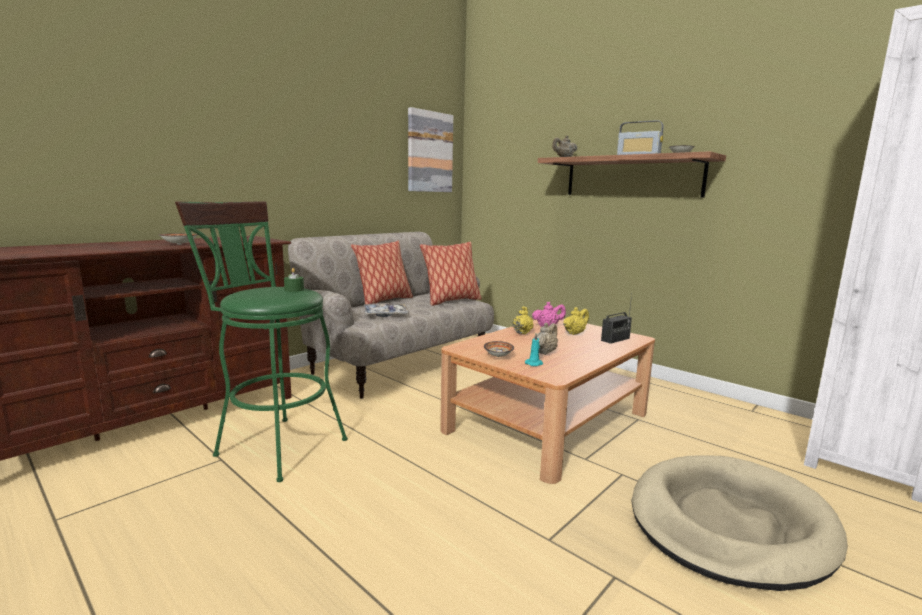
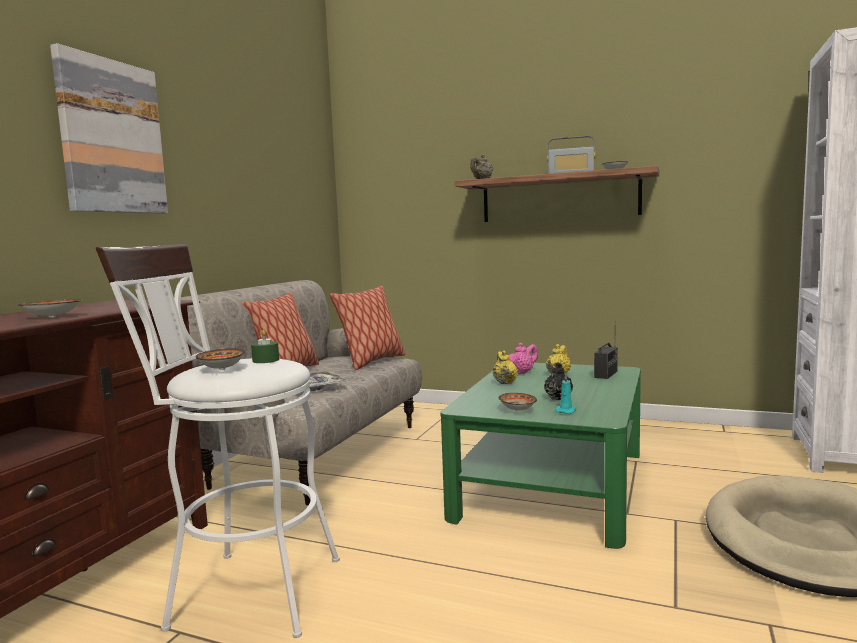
camera: 20 degrees left, 5 degrees down
green stool [175,201,348,482] -> white stool [96,244,340,638]
picture [408,107,453,192] -> picture moved to [50,43,168,214]
brown coffee table [440,319,655,484] -> green coffee table [440,363,641,549]
beige teapot [534,322,558,355] -> black teapot [544,362,573,400]
none -> bowl [196,348,245,370]

